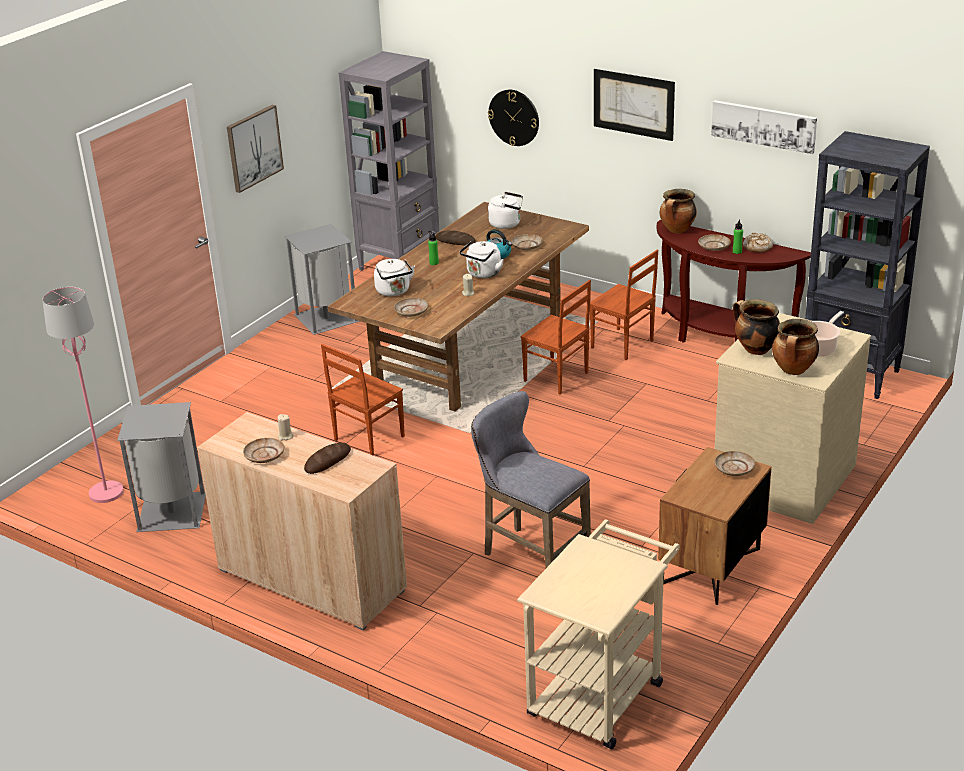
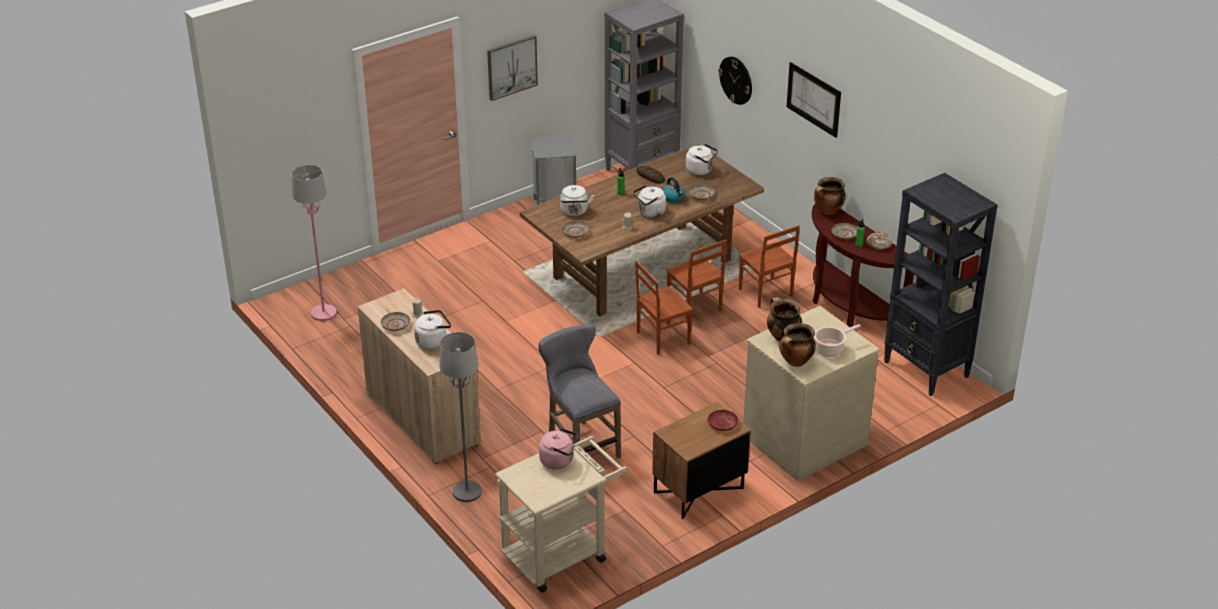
camera: 20 degrees right, 5 degrees up
grey trash can [117,402,206,532] -> none
bread [304,443,351,474] -> white kettle [414,310,451,349]
brown chair [321,344,405,456] -> brown chair moved to [635,261,693,355]
picture [711,100,817,154] -> none
beige plate [714,451,755,476] -> red plate [708,410,738,431]
none -> grey floor lamp [439,332,482,502]
none -> pink kettle [539,428,578,469]

